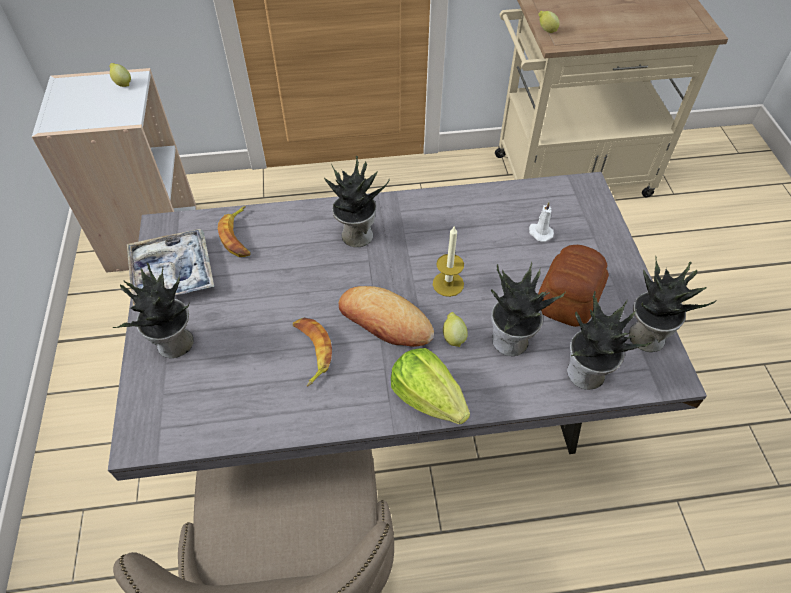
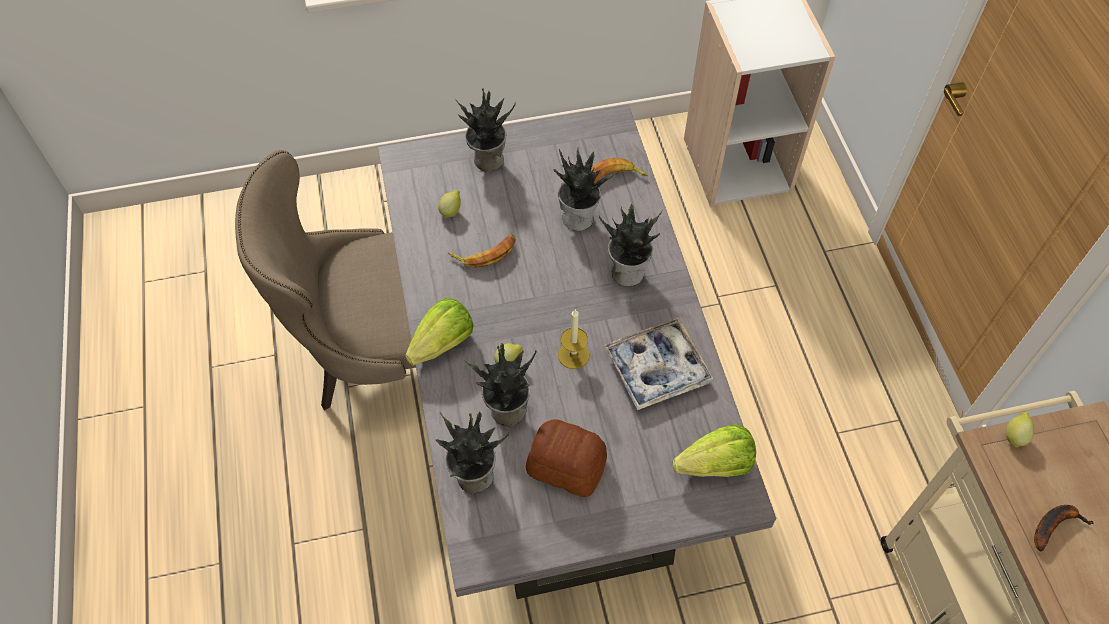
camera: 85 degrees right, 5 degrees up
lemon [109,63,131,87] -> lemon moved to [438,190,461,218]
tray [127,229,214,306] -> tray moved to [604,318,713,411]
bread [339,286,434,347] -> none
white candle [529,202,554,242] -> none
potted plant [629,257,716,352] -> potted plant moved to [553,149,619,231]
none -> lettuce [673,425,756,477]
none -> banana [1034,505,1094,552]

